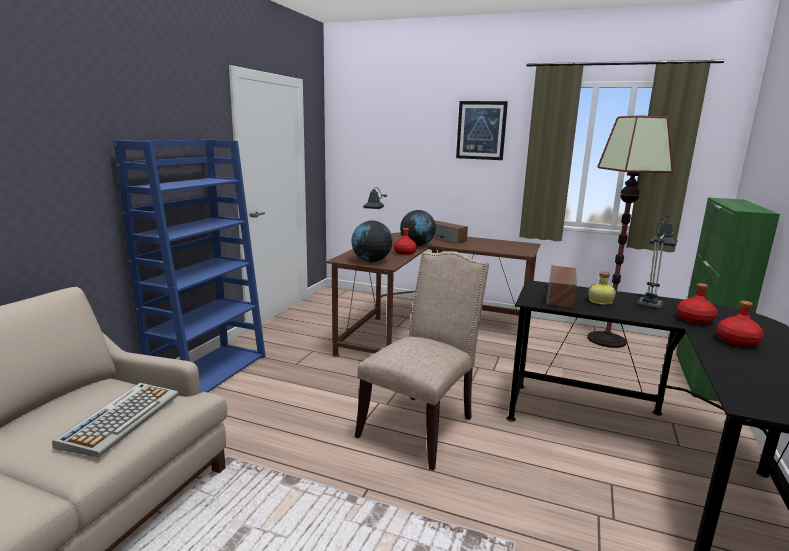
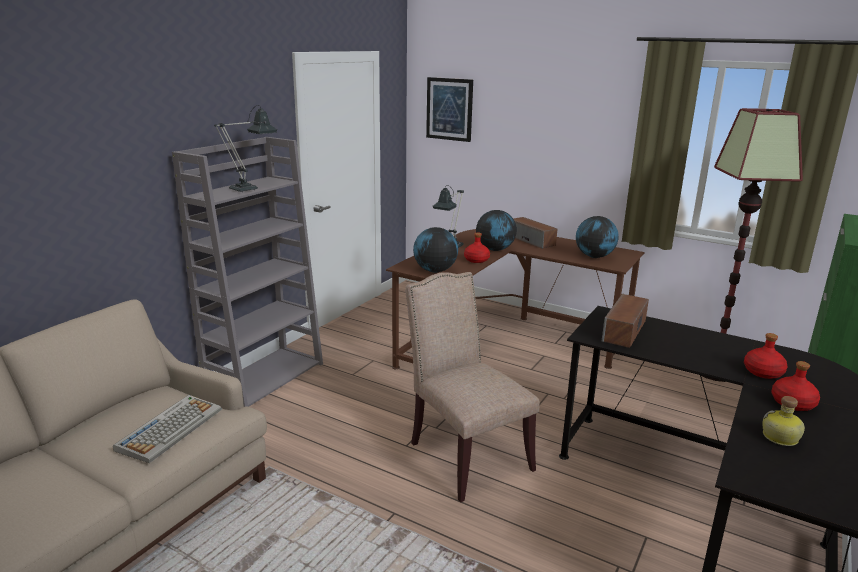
camera: 10 degrees right, 5 degrees up
blue bookcase [114,140,266,393] -> grey bookcase [172,137,323,407]
beige chair [355,251,489,471] -> beige chair turned 75 degrees counterclockwise [405,272,539,502]
picture [456,101,508,160] -> picture moved to [426,77,473,142]
bottle [588,271,616,305] -> bottle moved to [763,396,805,446]
table lamp [636,216,678,309] -> table lamp moved to [214,105,277,192]
none -> globe [576,216,619,258]

